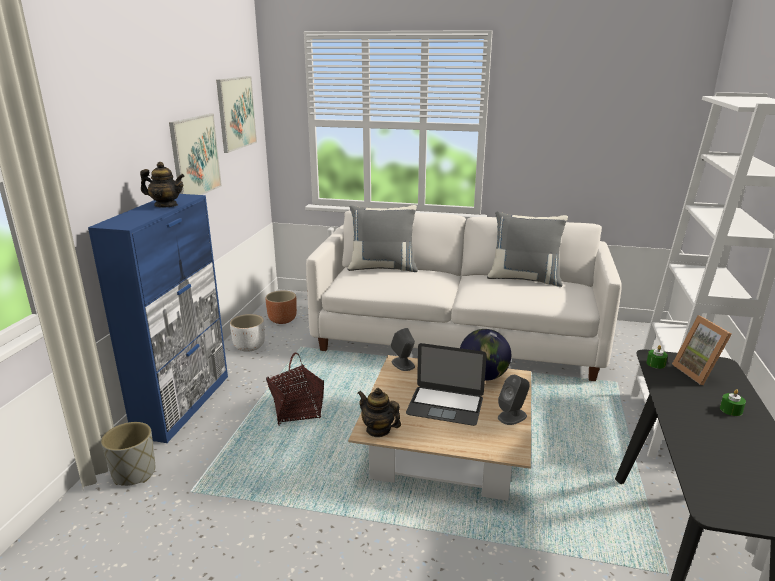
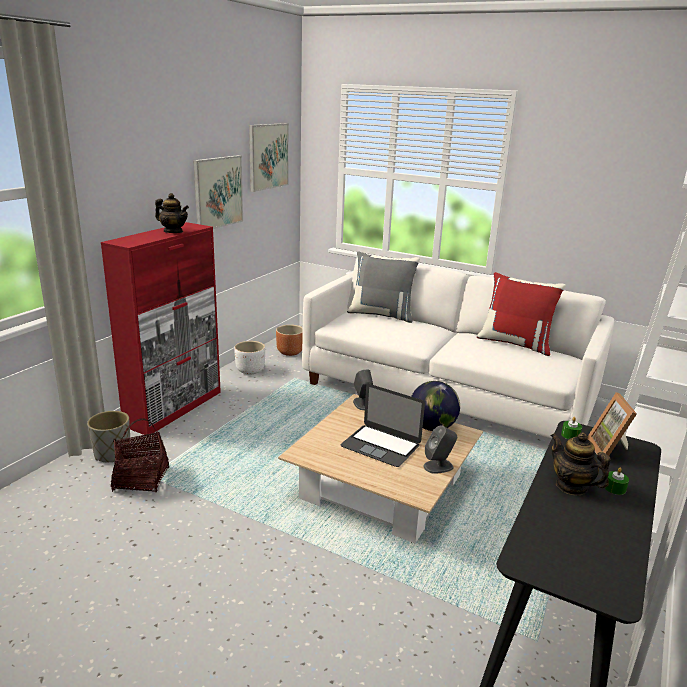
camera: 15 degrees right, 0 degrees up
blue cabinet [88,194,228,443] -> red cabinet [101,222,221,435]
basket [266,353,324,426] -> basket moved to [111,418,169,492]
teapot [358,388,401,437] -> teapot moved to [551,432,611,495]
grey pillow [487,211,568,287] -> red pillow [477,272,566,356]

